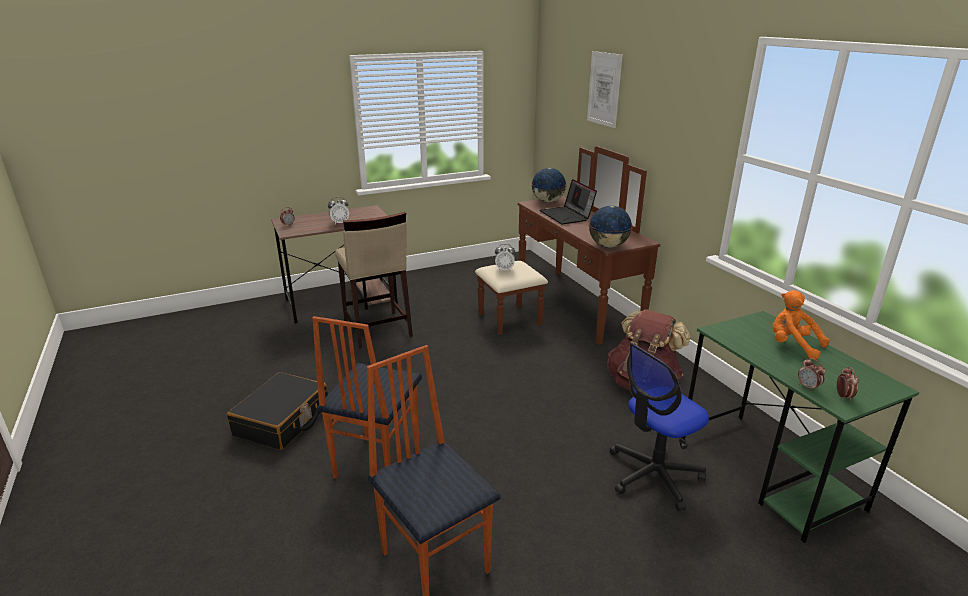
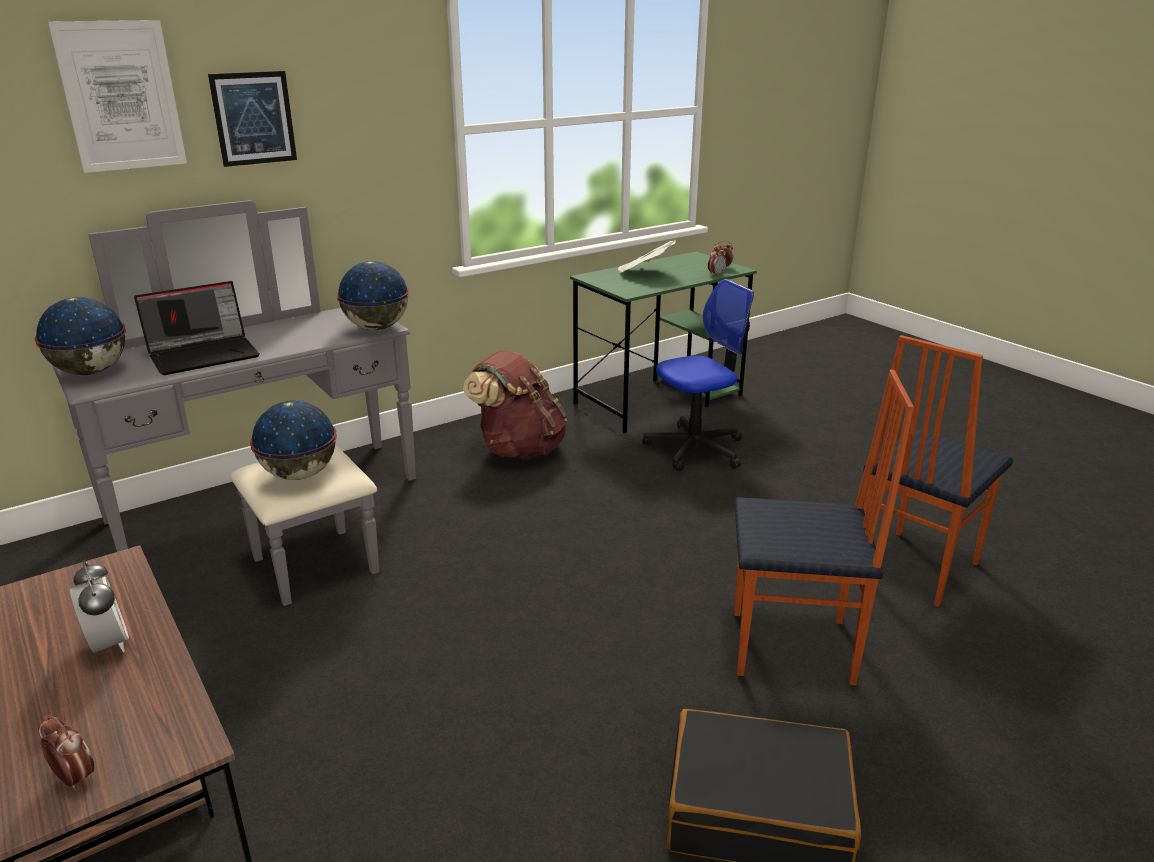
camera: 100 degrees left, 0 degrees up
beige stool [335,212,413,349] -> none
brown dresser [475,146,660,345] -> grey dresser [52,200,416,606]
alarm clock [495,244,516,271] -> globe [250,400,337,480]
office chair [609,343,709,511] -> office chair turned 75 degrees counterclockwise [642,279,754,471]
orange plush toy [773,290,830,360] -> newspaper [618,241,676,273]
none -> picture [208,71,297,167]

